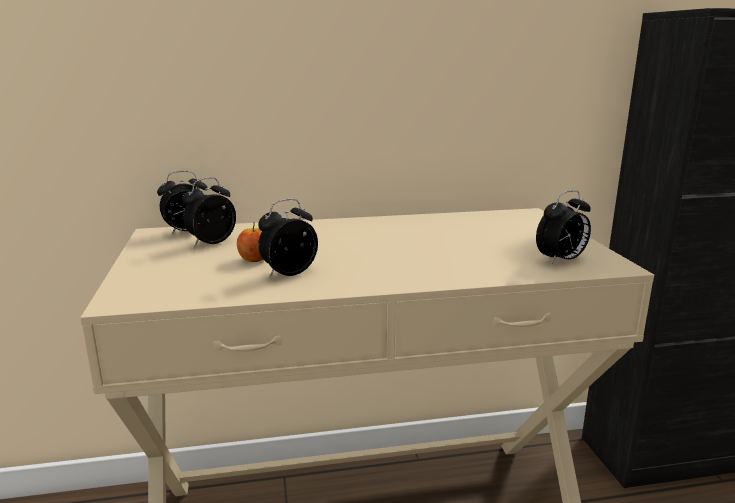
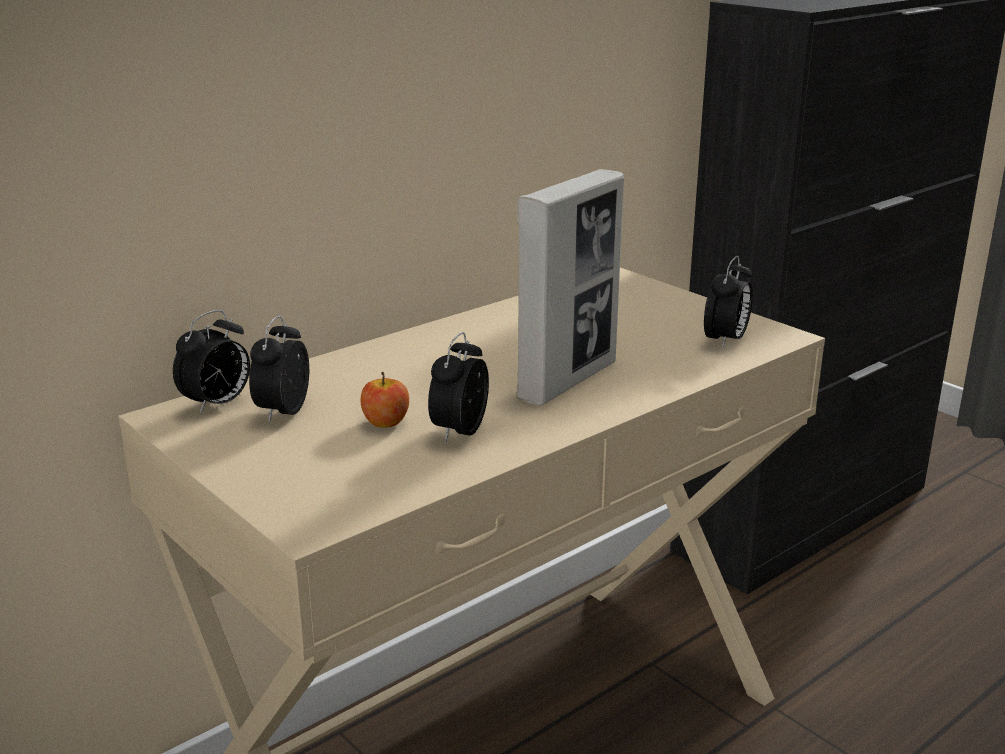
camera: 30 degrees left, 5 degrees up
none -> picture frame [517,169,624,406]

